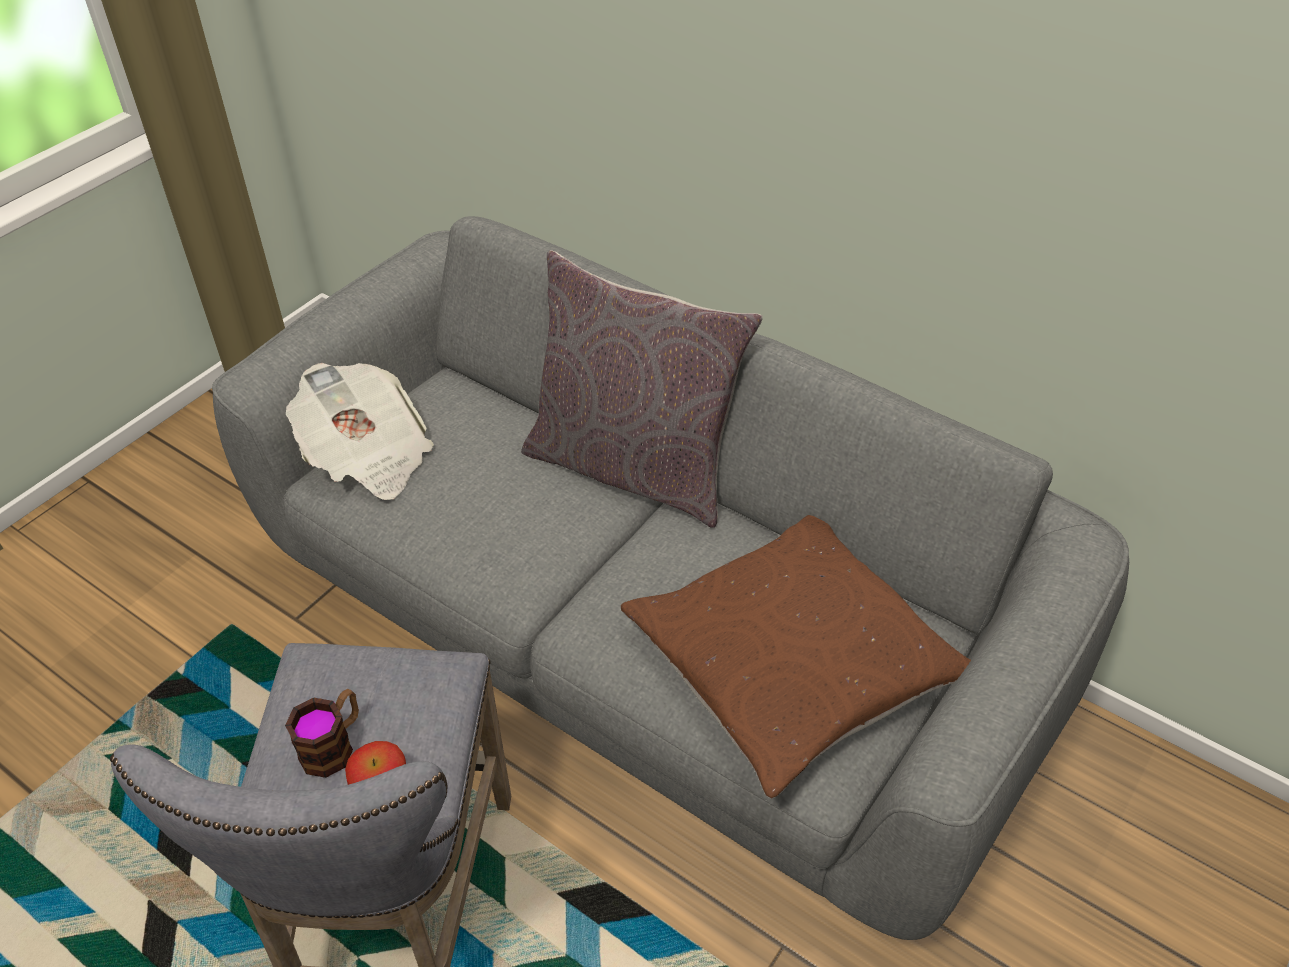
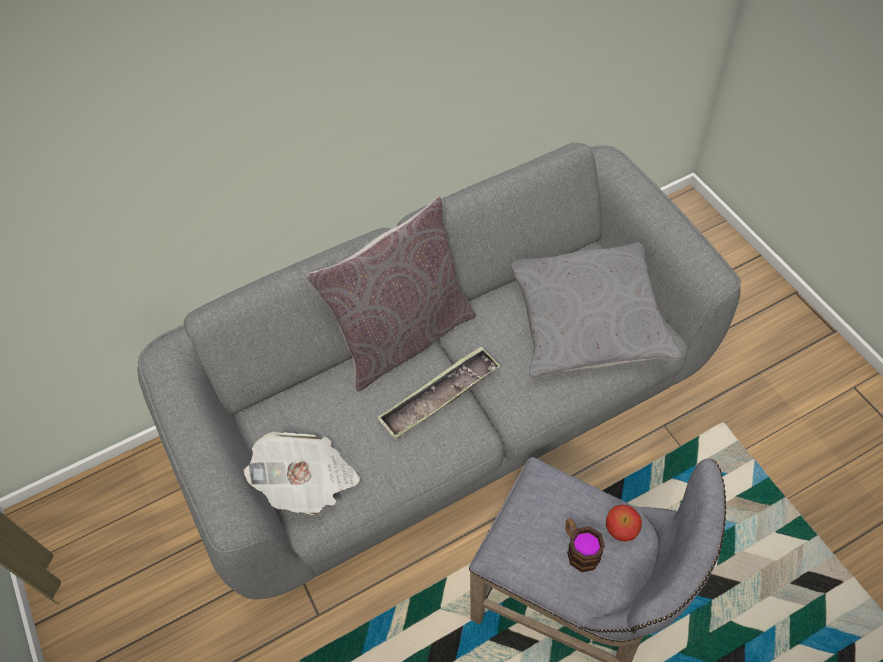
camera: 60 degrees left, 10 degrees up
brown pillow [621,515,971,799] -> grey pillow [510,242,683,378]
none -> tray [377,346,500,439]

